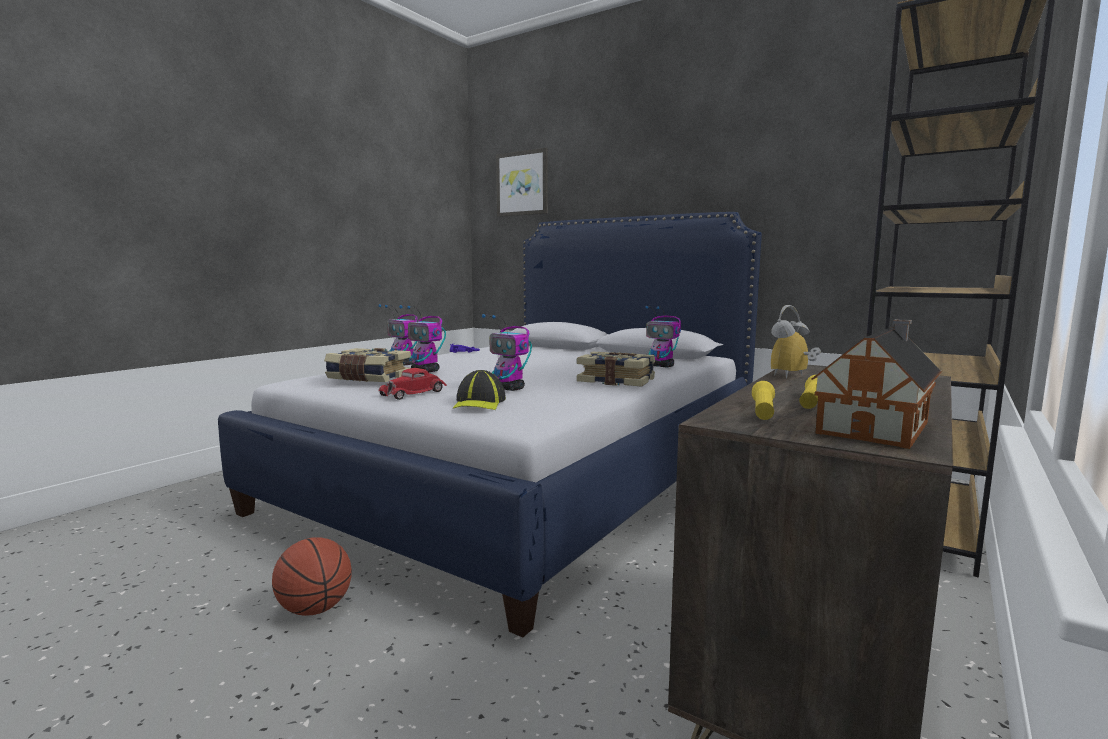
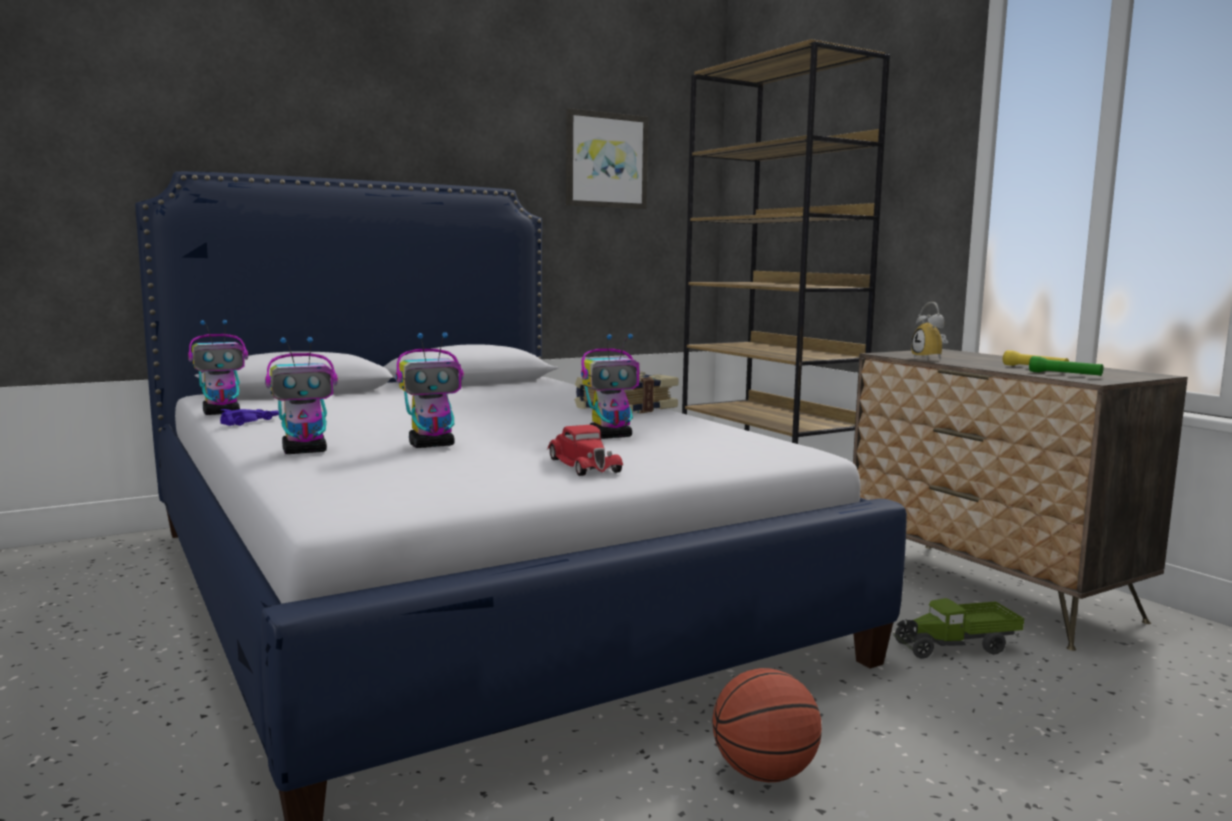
camera: 65 degrees left, 0 degrees up
book [324,348,411,382] -> none
cap [453,370,506,410] -> none
picture [496,148,548,217] -> picture moved to [566,108,648,209]
toy robot [646,306,681,367] -> toy robot moved to [188,320,248,415]
yellow flashlight [752,381,775,420] -> green flashlight [1029,356,1104,376]
toy house [812,319,941,449] -> none
none -> toy truck [893,598,1024,659]

